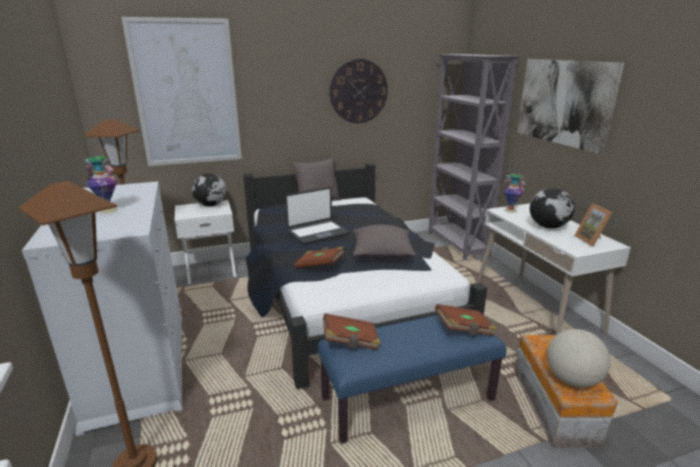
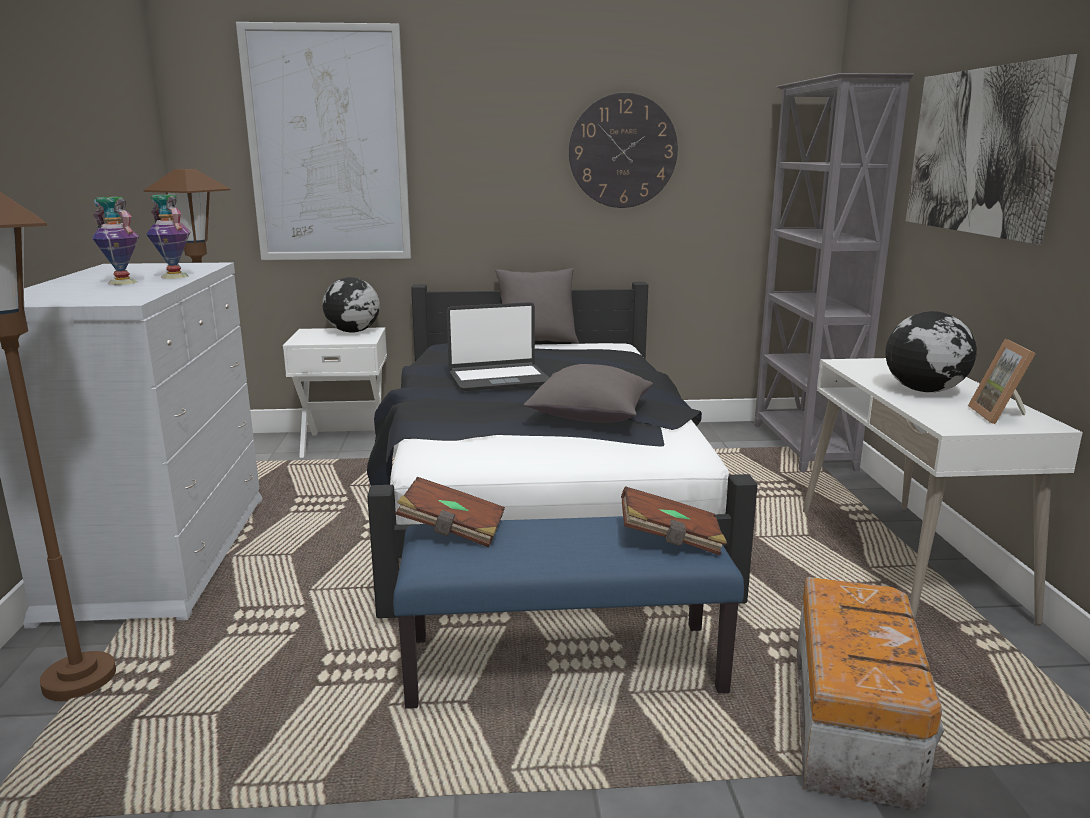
camera: 15 degrees right, 5 degrees down
brown book [294,247,345,268] -> none
vase [503,174,525,213] -> vase moved to [146,195,190,279]
globe [547,329,611,388] -> none

